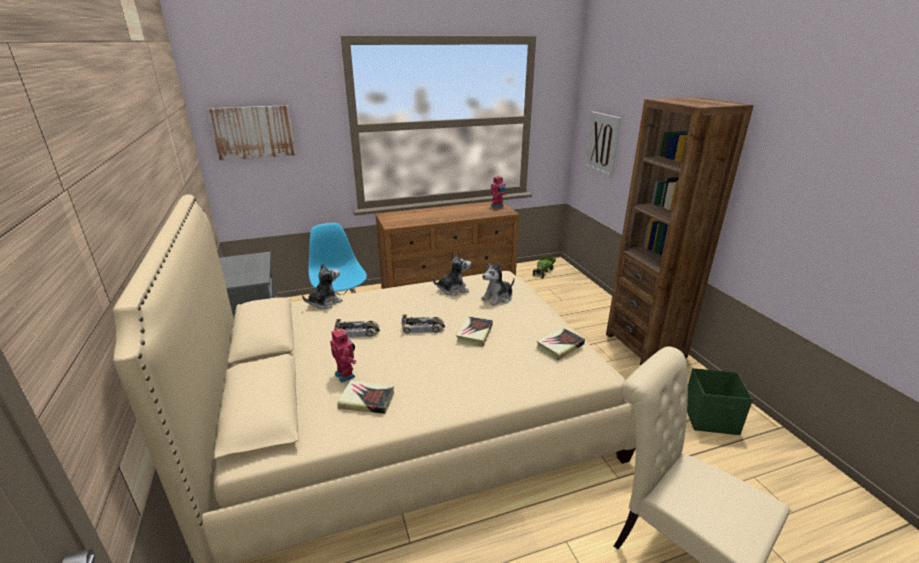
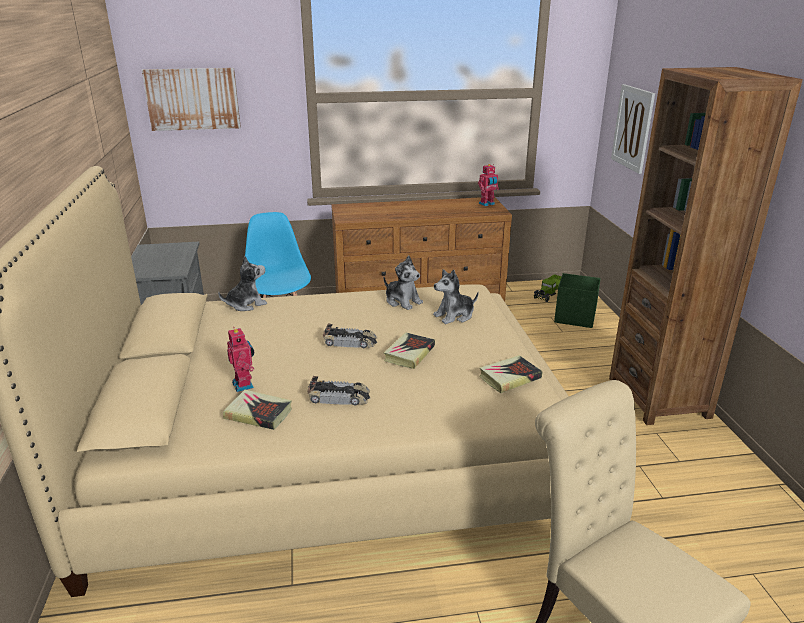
camera: 10 degrees right, 0 degrees up
toy car [334,319,380,338] -> toy car moved to [307,376,370,406]
plush toy [432,252,471,295] -> plush toy turned 45 degrees clockwise [384,256,423,310]
green storage box [687,368,753,435] -> green storage box moved to [554,273,601,328]

